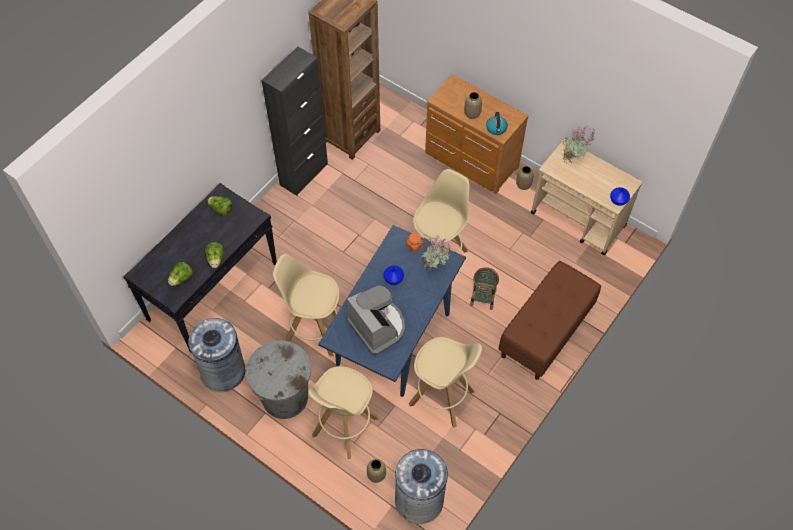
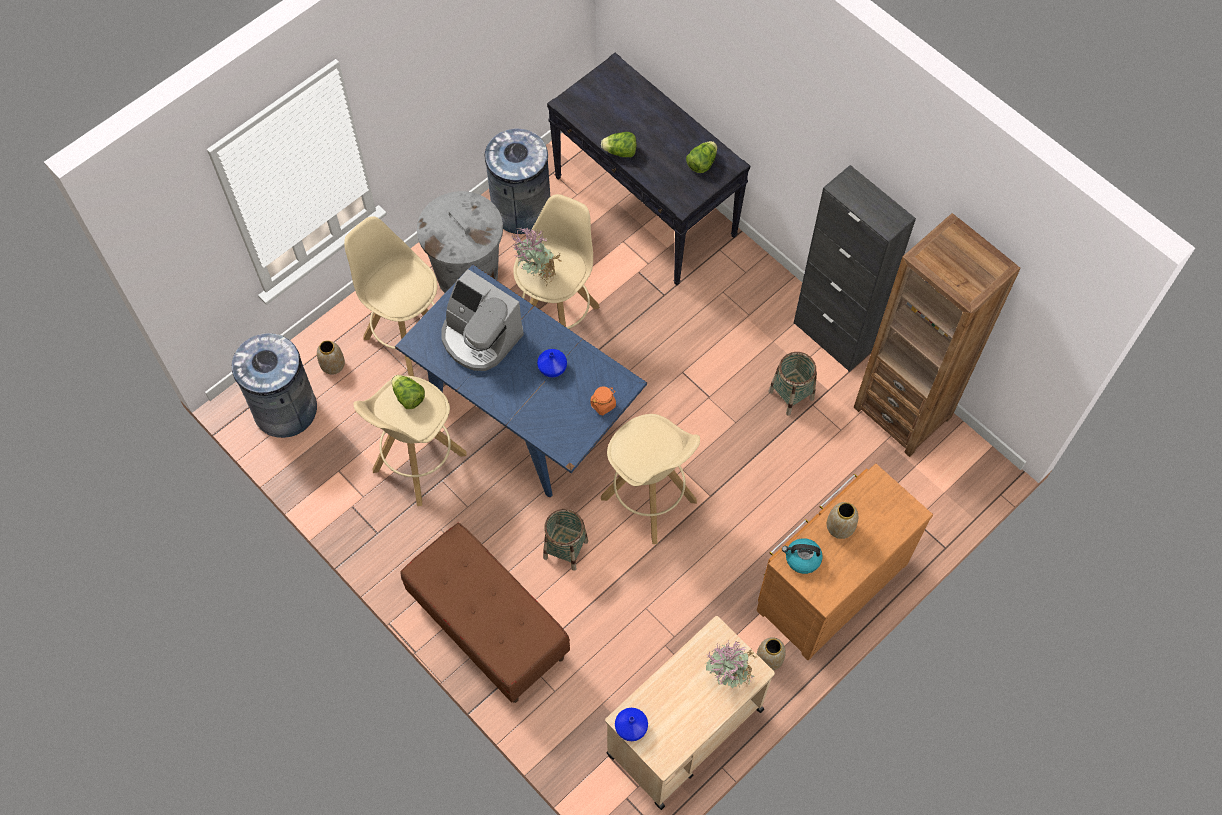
camera: 100 degrees right, 5 degrees up
lettuce [168,262,193,286] -> lettuce moved to [391,375,425,409]
coffee machine [347,285,405,355] -> coffee machine turned 60 degrees clockwise [441,269,524,371]
potted plant [420,236,451,271] -> potted plant moved to [512,227,560,285]
none -> basket [769,352,817,415]

